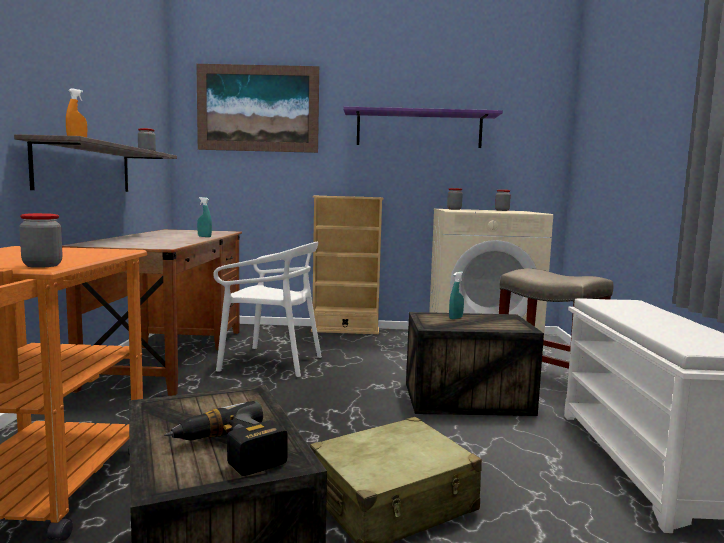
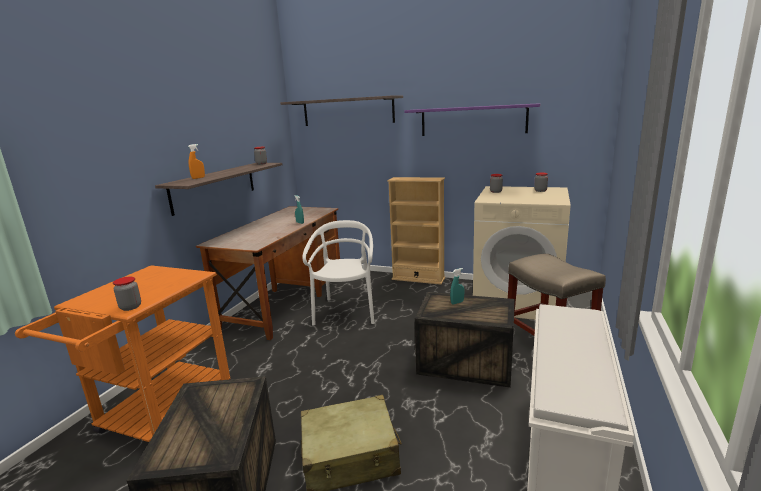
camera: 20 degrees right, 10 degrees up
power drill [164,401,288,476] -> none
picture [196,64,319,153] -> shelf [280,95,403,126]
white chair [213,242,322,377] -> white chair turned 120 degrees counterclockwise [303,220,374,326]

